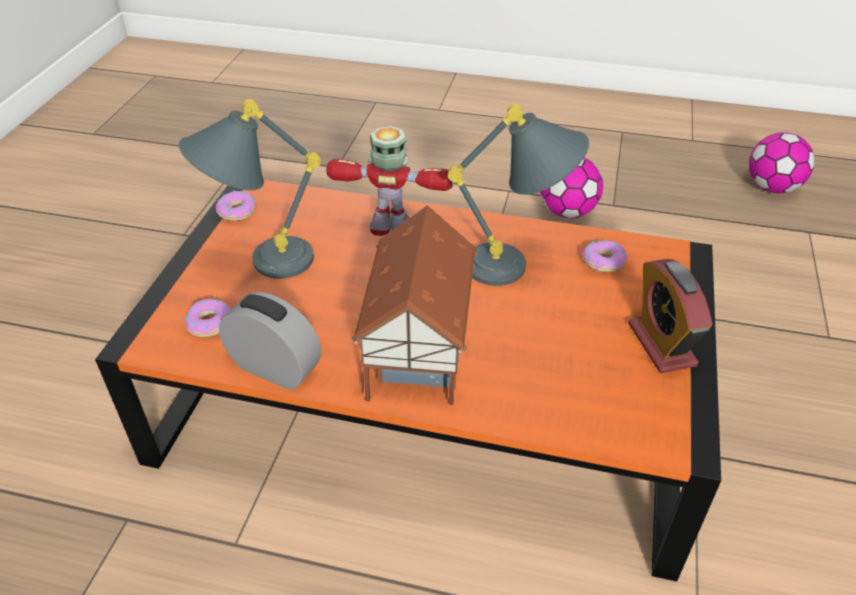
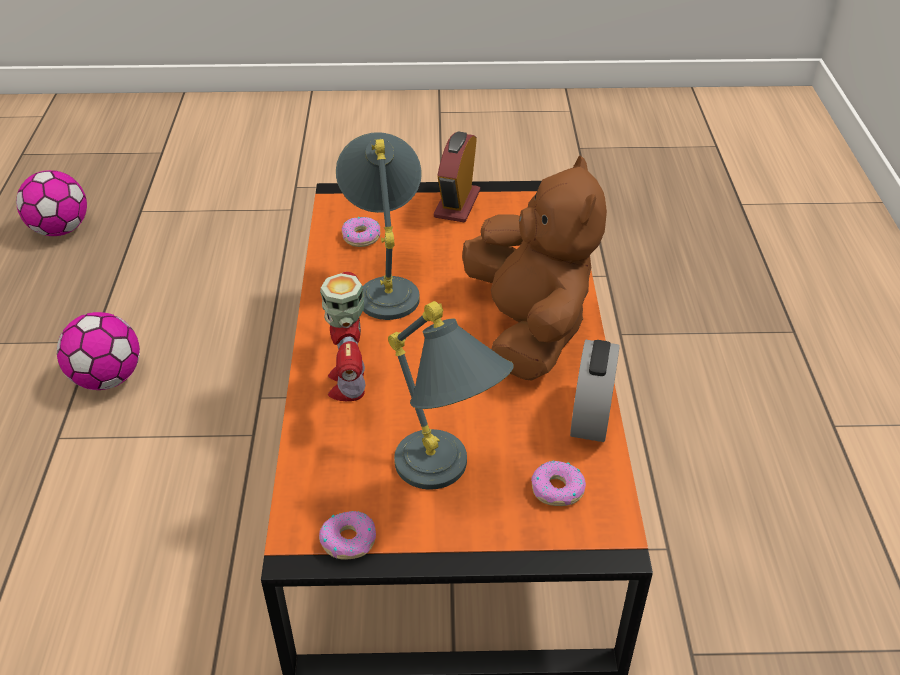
camera: 105 degrees left, 0 degrees up
toy house [351,205,478,405] -> brown plush toy [462,156,607,381]
alarm clock [628,259,713,373] -> alarm clock turned 135 degrees clockwise [434,131,480,222]

